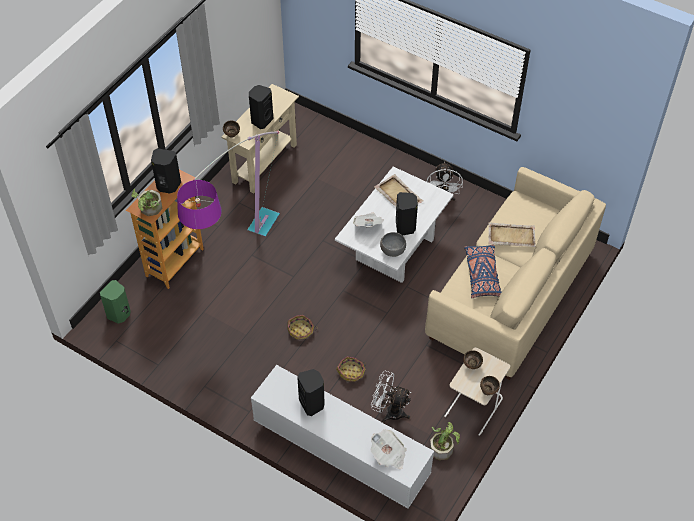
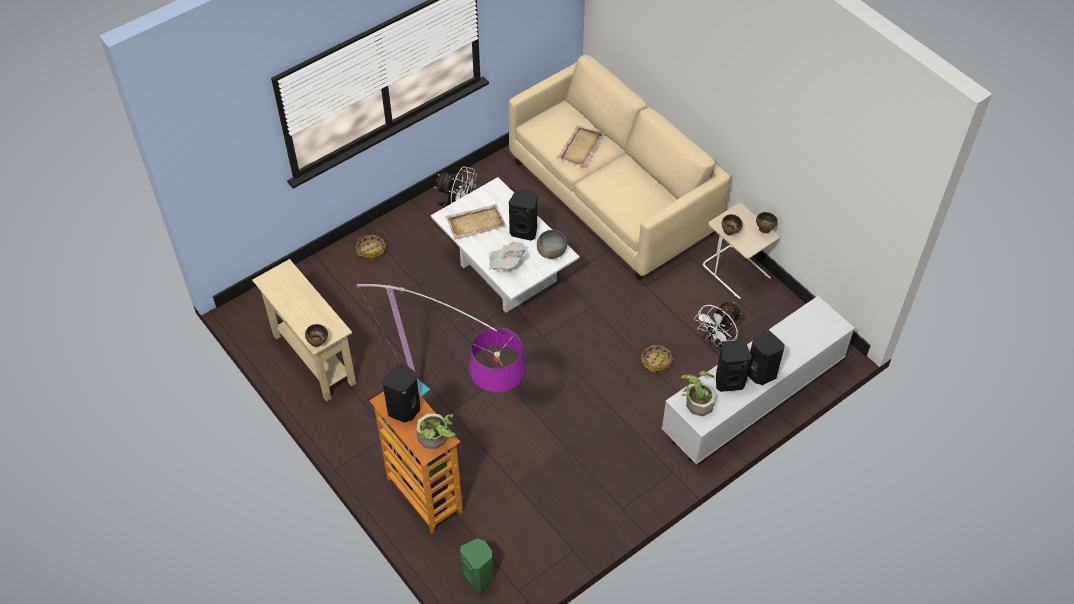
camera: 70 degrees left, 0 degrees up
black speaker [249,85,274,129] -> black speaker moved to [748,330,785,385]
basket [287,315,317,340] -> basket moved to [355,234,386,260]
newspaper [370,430,407,469] -> none
potted plant [430,422,460,460] -> potted plant moved to [681,371,716,416]
blue pillow [465,244,501,298] -> none

